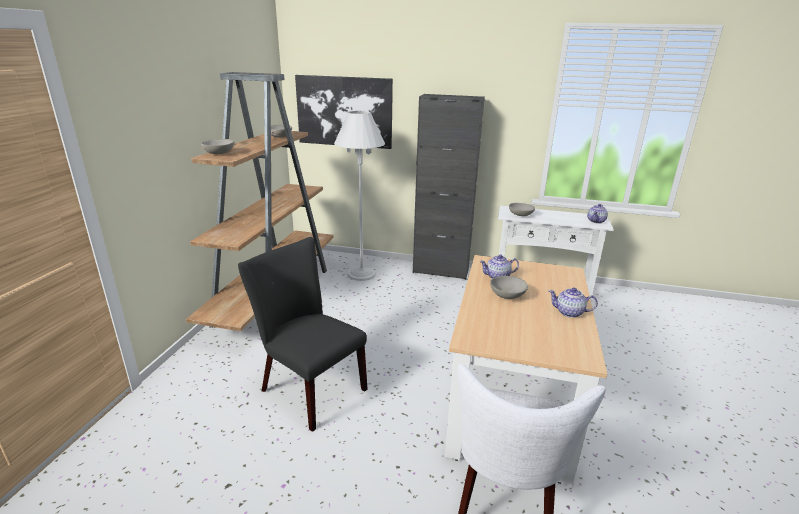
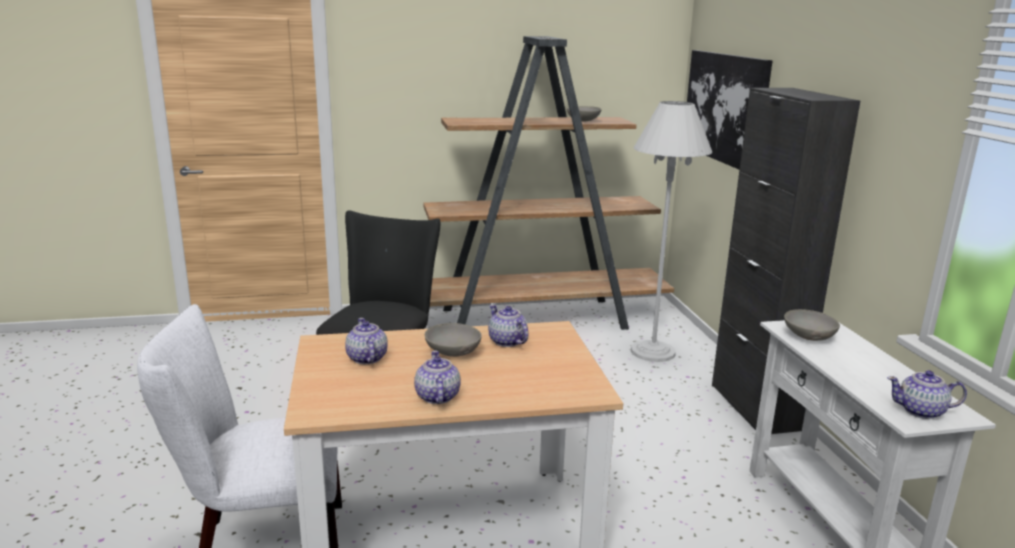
camera: 65 degrees right, 5 degrees down
grey bowl [201,139,234,154] -> none
none -> teapot [345,318,388,364]

